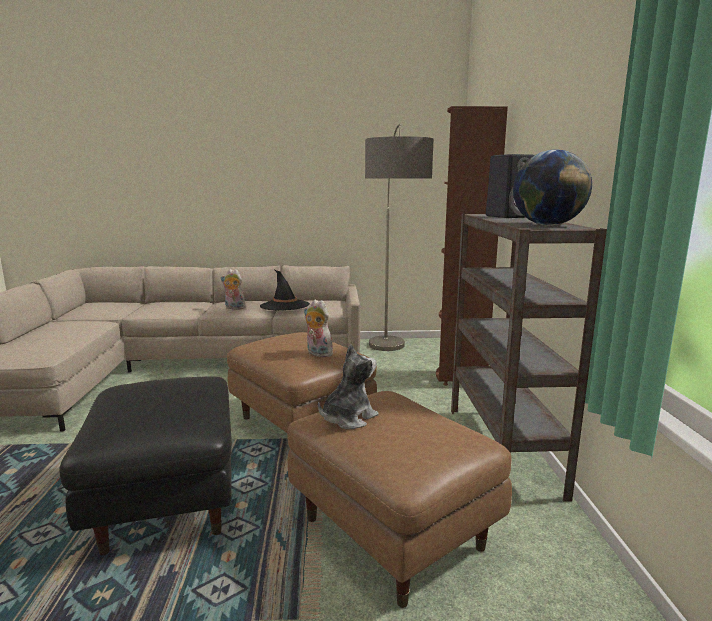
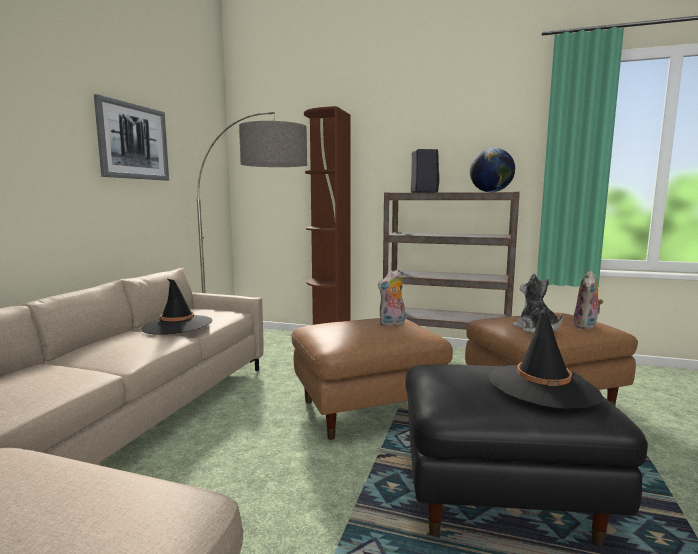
camera: 70 degrees left, 5 degrees down
plush toy [220,269,246,310] -> plush toy moved to [573,271,604,329]
none -> picture [94,94,169,181]
none -> black hat [489,307,603,409]

